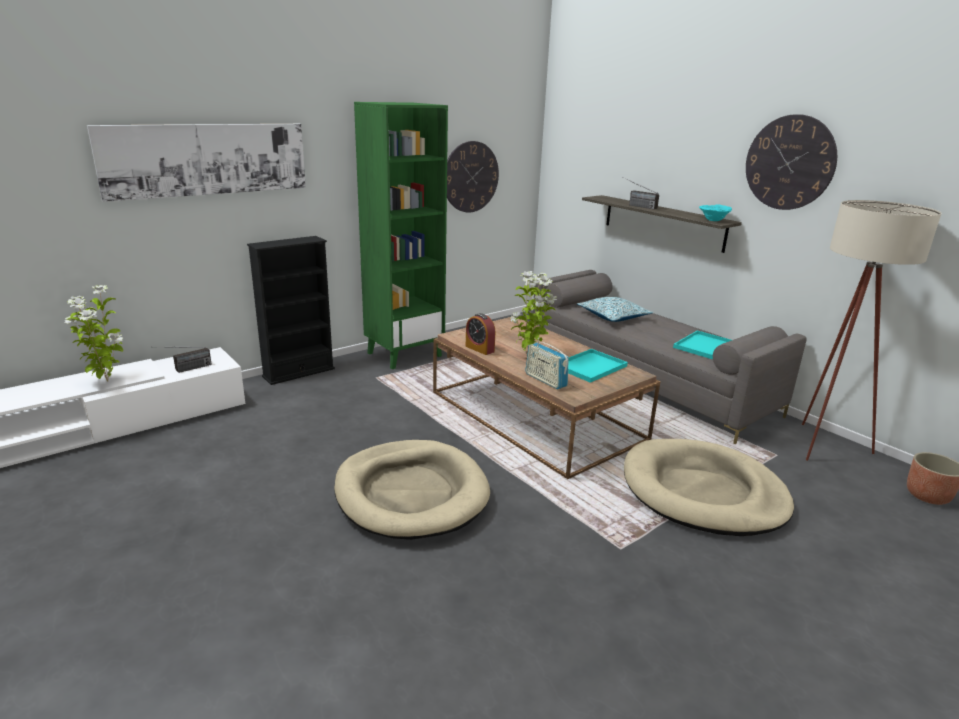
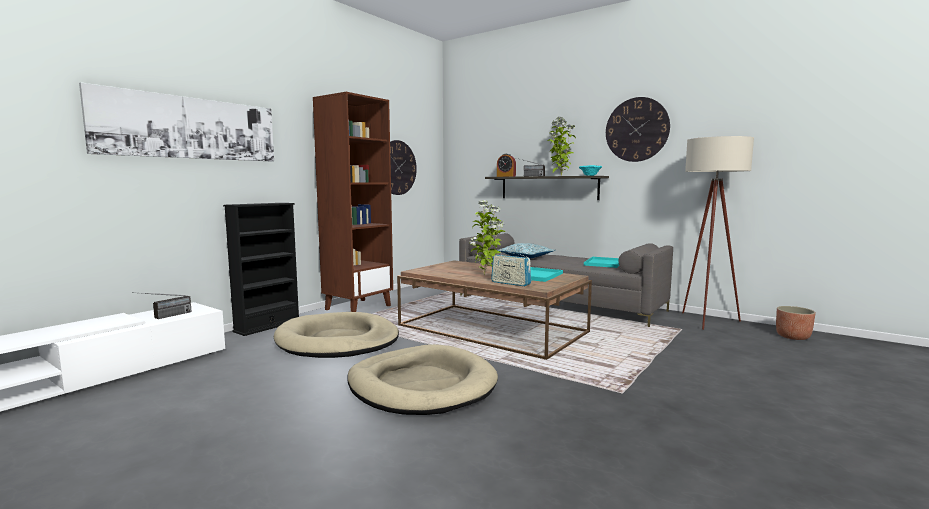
camera: 15 degrees left, 15 degrees down
potted plant [65,285,123,382] -> potted plant moved to [548,117,576,176]
green bookcase [354,102,448,369] -> brown bookcase [313,92,393,312]
alarm clock [466,313,495,355] -> alarm clock moved to [497,154,516,177]
beige dog bed [624,439,794,536] -> beige dog bed moved to [274,312,399,358]

